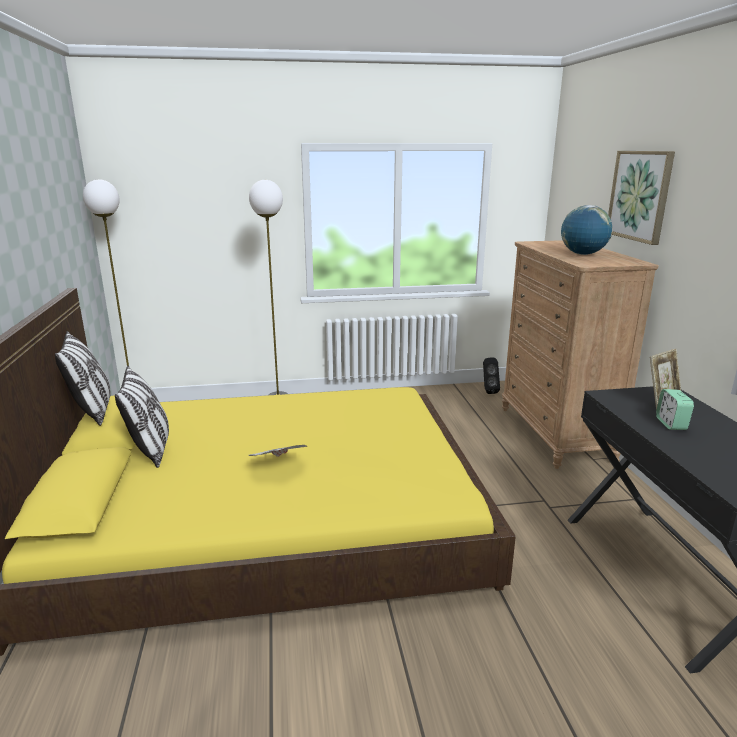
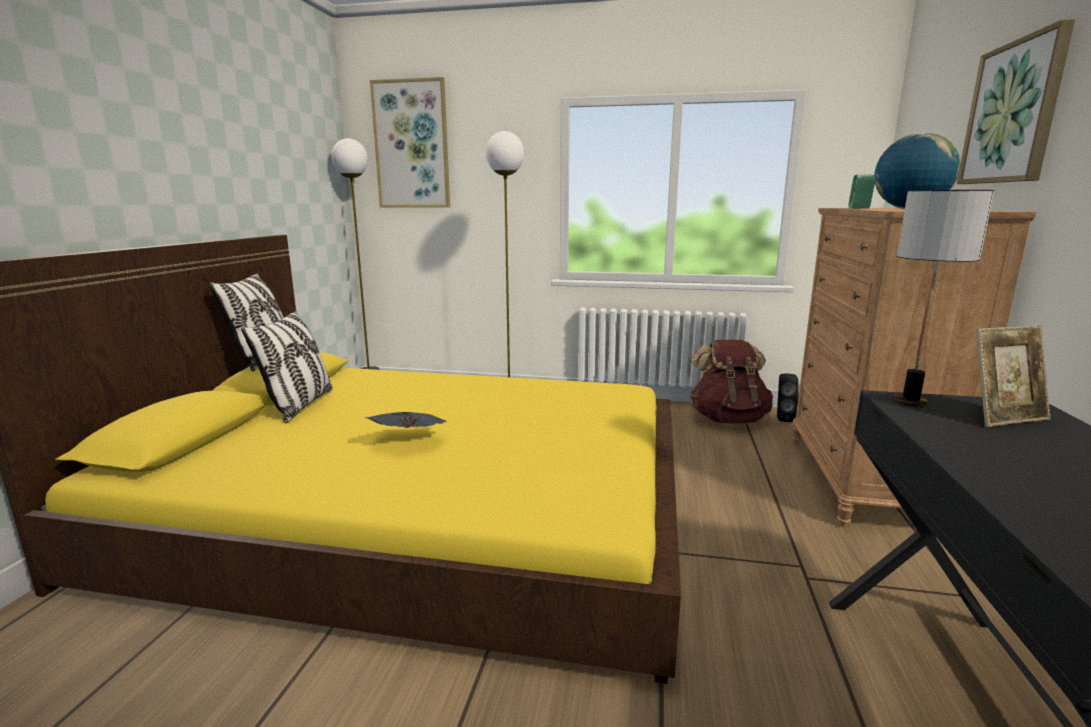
camera: 20 degrees right, 5 degrees down
alarm clock [656,389,694,430] -> alarm clock moved to [848,174,875,209]
none -> picture [370,77,450,208]
none -> brown backpack [690,340,773,424]
none -> table lamp [893,190,994,407]

